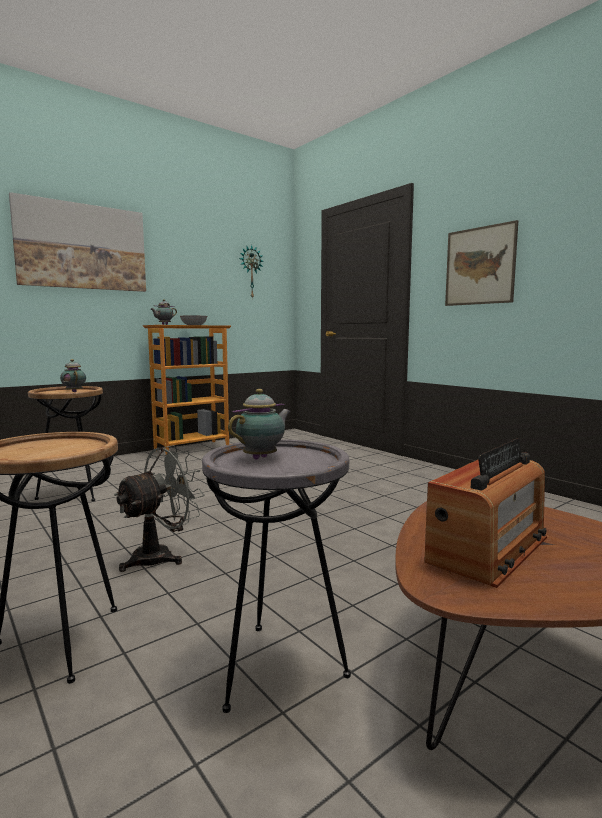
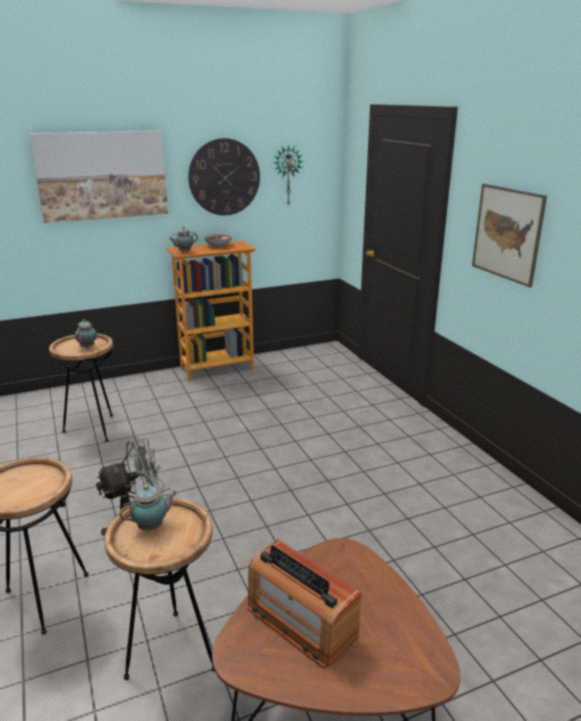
camera: 15 degrees right, 15 degrees up
grey side table [202,439,351,713] -> brown side table [104,498,215,680]
radio [424,439,547,588] -> radio turned 75 degrees clockwise [247,539,361,669]
none -> wall clock [188,138,260,215]

